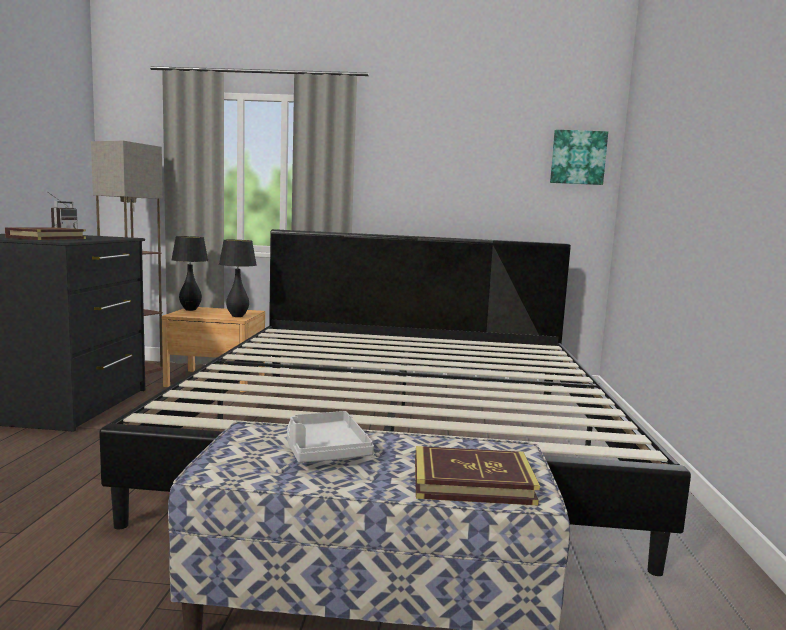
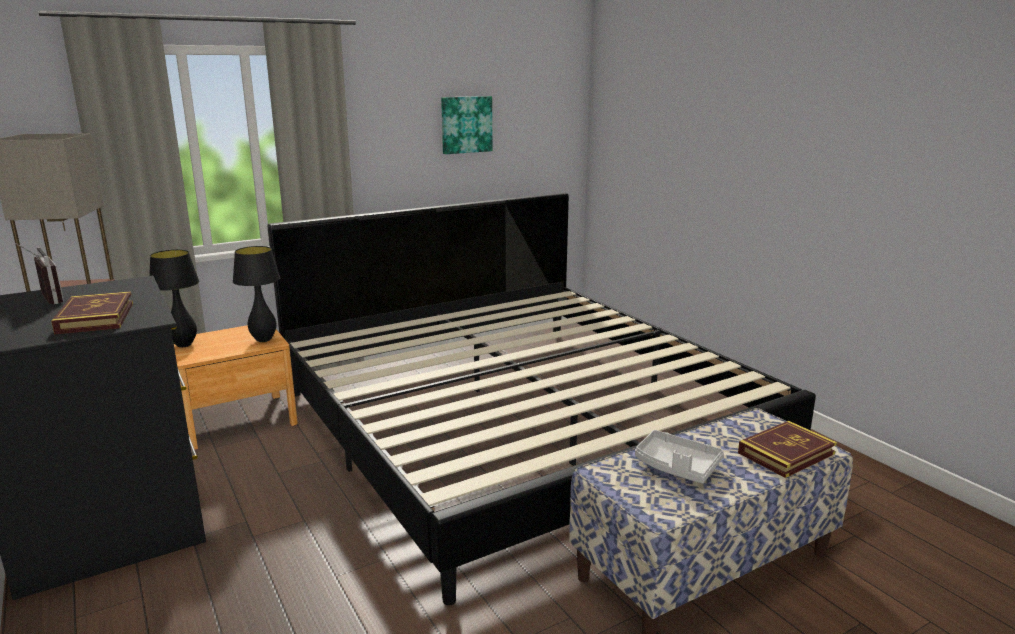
camera: 35 degrees left, 10 degrees up
picture [550,130,608,185] -> picture moved to [441,96,493,154]

